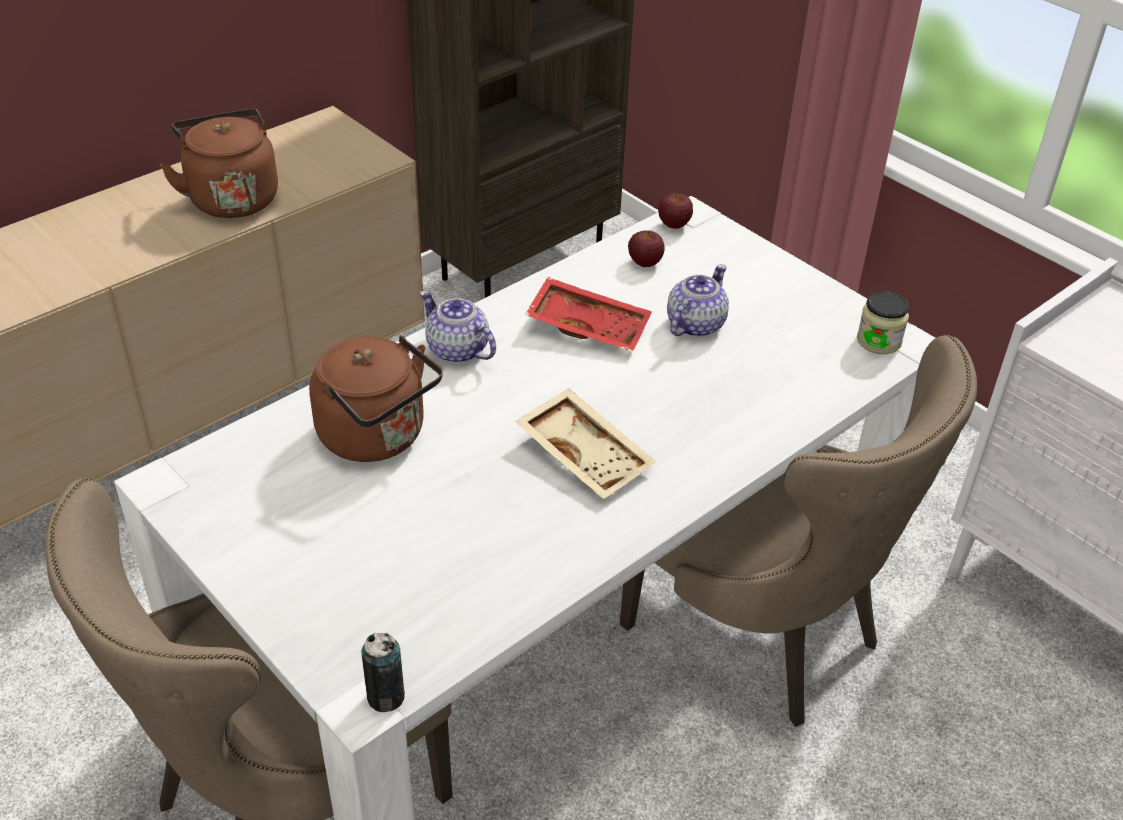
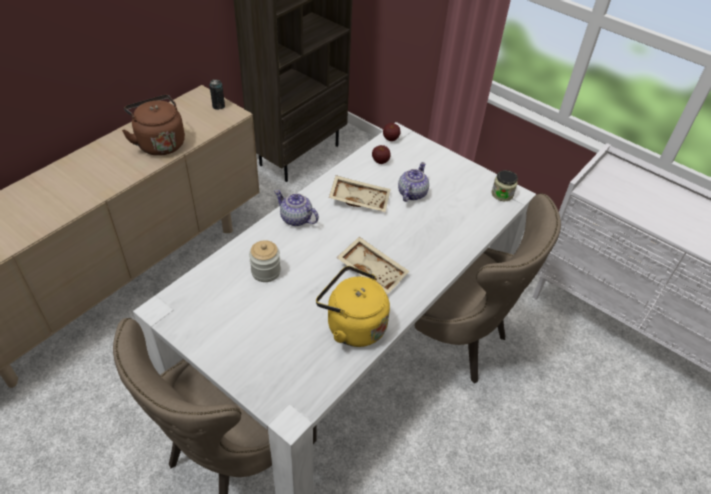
camera: 10 degrees left, 5 degrees up
brown kettle [309,336,443,462] -> jar [249,240,281,282]
can [362,633,405,712] -> can moved to [210,79,225,110]
red tray [525,277,652,352] -> beige tray [329,175,391,212]
none -> yellow kettle [316,266,390,347]

